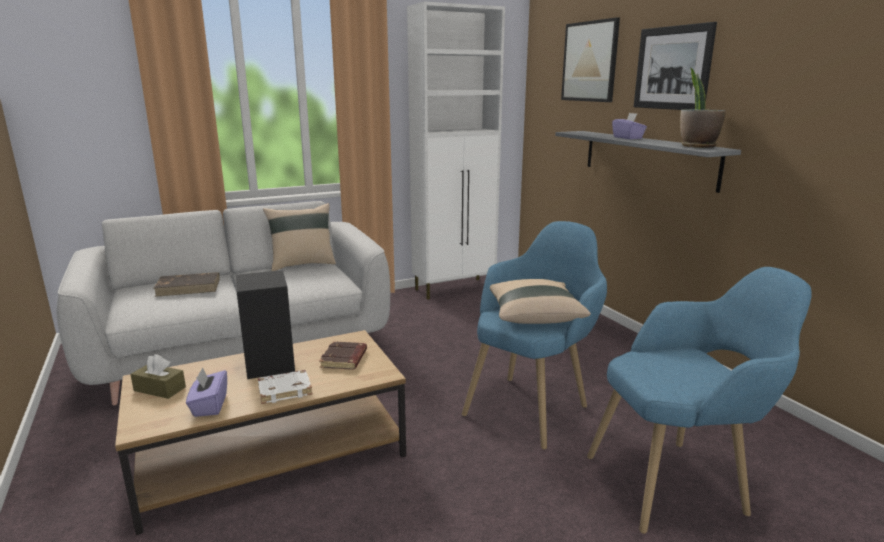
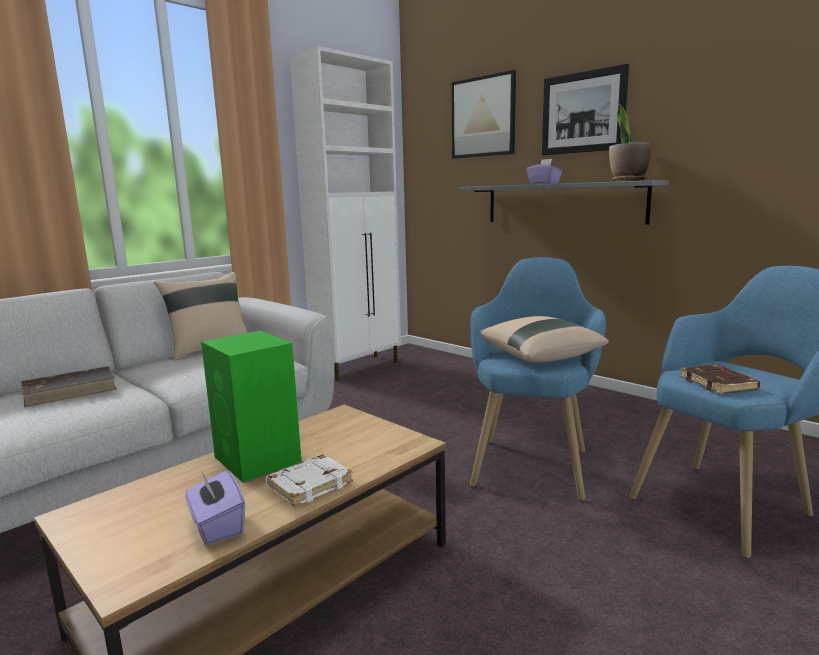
camera: 20 degrees left, 5 degrees down
brown tissue box [130,354,186,399] -> none
black speaker [236,270,295,379] -> green speaker [201,331,302,483]
brown book [319,341,367,370] -> brown book moved to [680,364,760,394]

